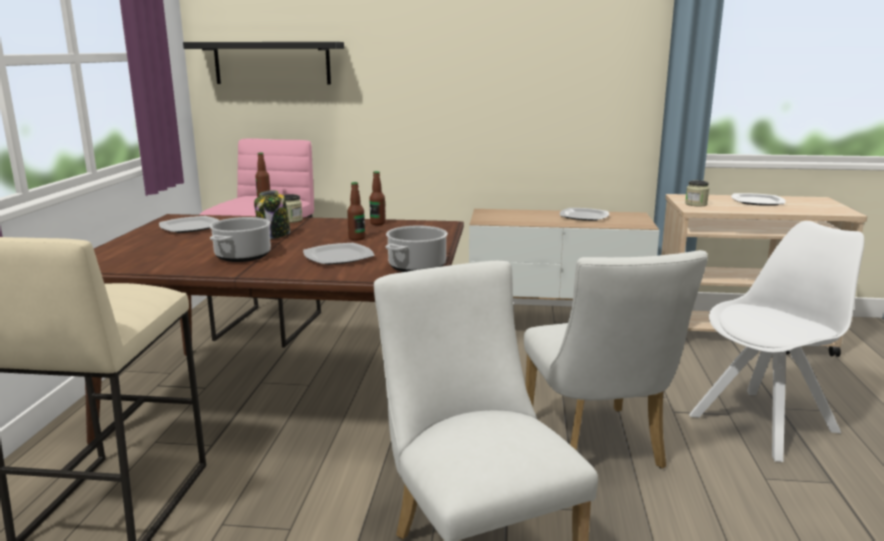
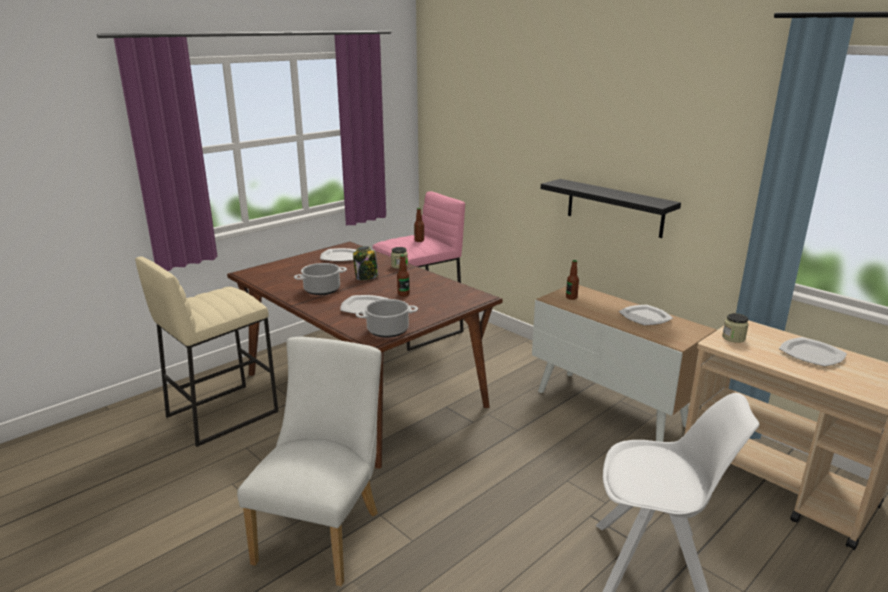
camera: 40 degrees right, 5 degrees up
black shelf [183,42,344,84] -> black shelf moved to [541,179,681,238]
bottle [369,171,386,225] -> bottle moved to [566,260,579,300]
white chair [524,250,708,469] -> none

